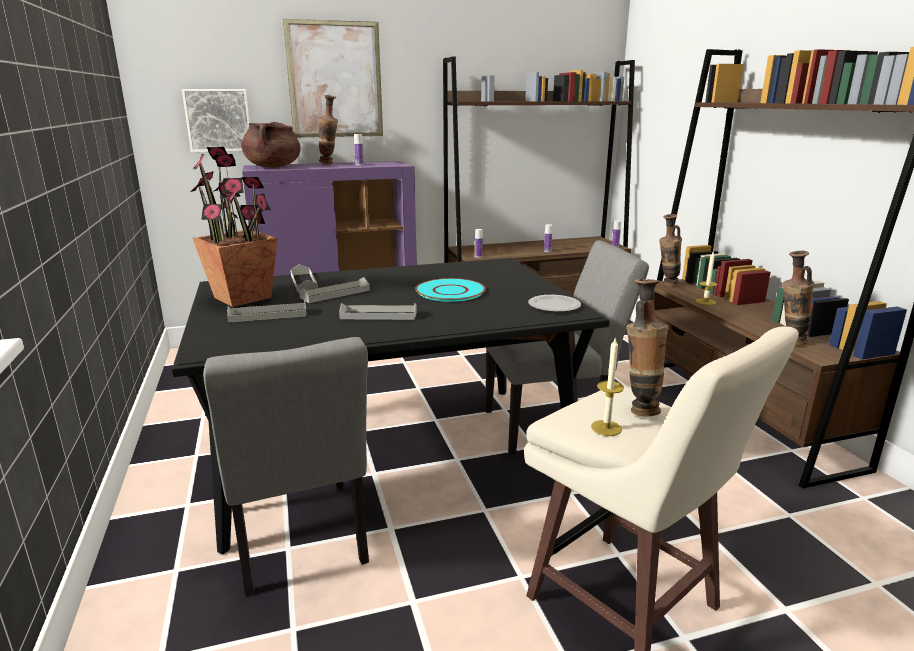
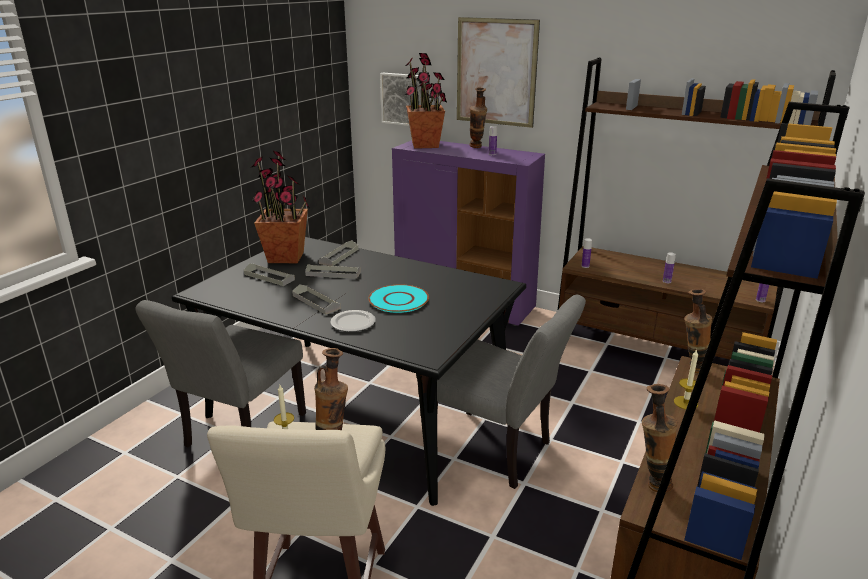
camera: 45 degrees right, 5 degrees up
brown cooking pot [241,122,301,167] -> potted plant [404,53,447,149]
plate [528,295,581,312] -> plate moved to [330,310,376,332]

